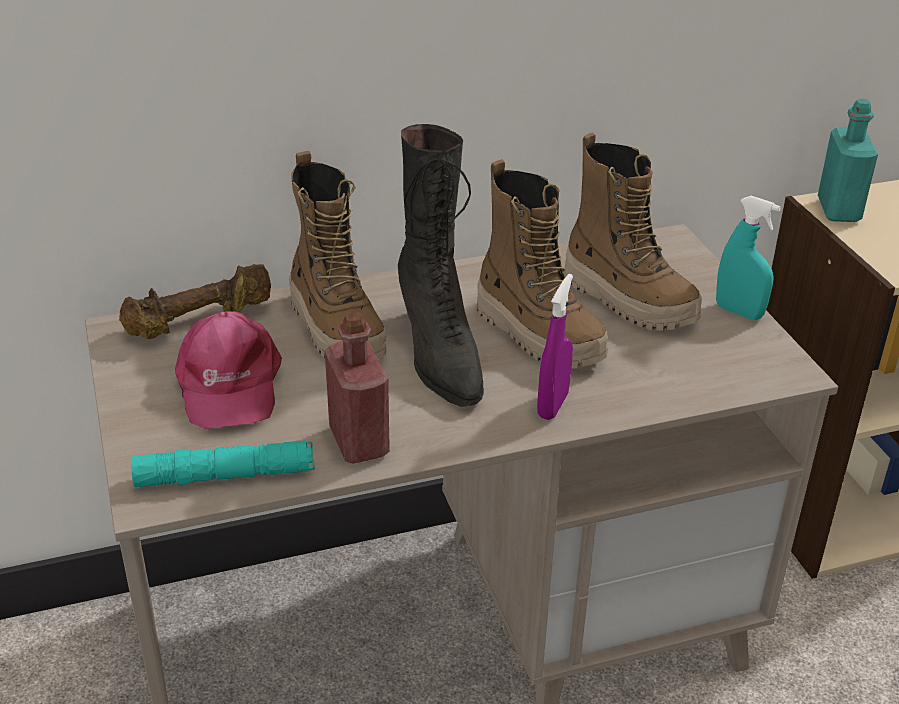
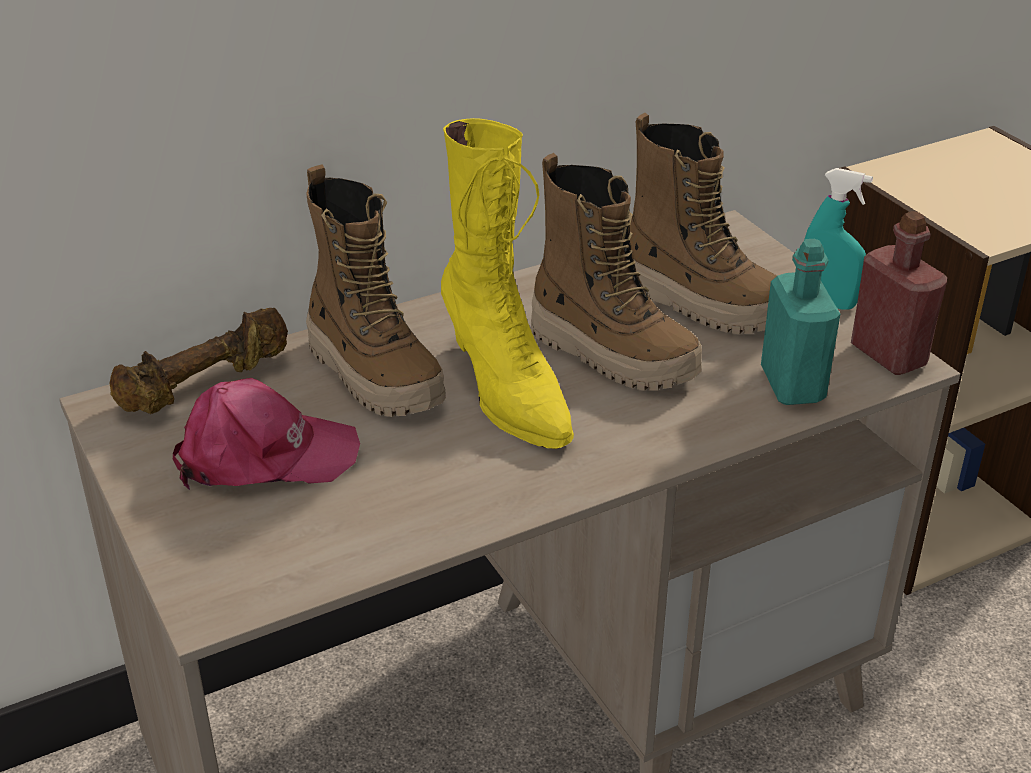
camera: 10 degrees left, 0 degrees up
turquoise flashlight [131,440,315,487] -> none
pink cap [175,311,282,429] -> pink cap turned 75 degrees counterclockwise [173,378,360,490]
red bottle [325,311,390,463] -> red bottle moved to [851,211,947,375]
black boot [398,124,484,408] -> yellow boot [441,118,574,449]
purple spray bottle [537,274,573,420] -> none
turquoise bottle [818,99,878,222] -> turquoise bottle moved to [761,239,840,405]

